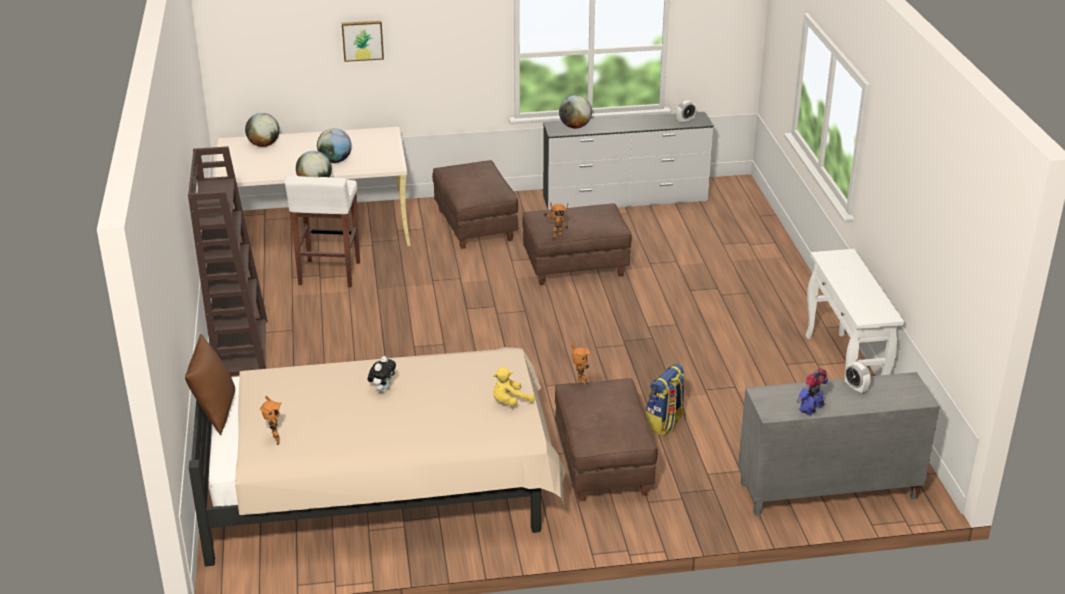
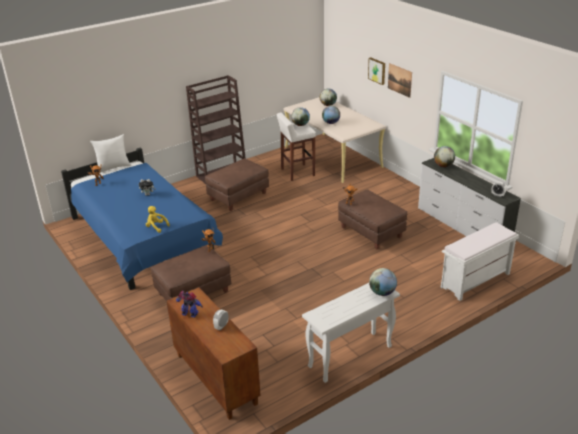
camera: 65 degrees right, 0 degrees up
brown pillow [185,334,235,435] -> white pillow [90,134,132,173]
beige bed [189,347,566,566] -> blue bed [61,148,223,290]
brown ottoman [432,160,518,249] -> brown ottoman moved to [205,158,269,211]
backpack [645,364,686,436] -> none
grey cabinet [738,372,940,516] -> brown cabinet [167,287,261,420]
none -> globe [369,268,397,296]
none -> picture [388,63,412,98]
none -> white bench [441,222,519,301]

